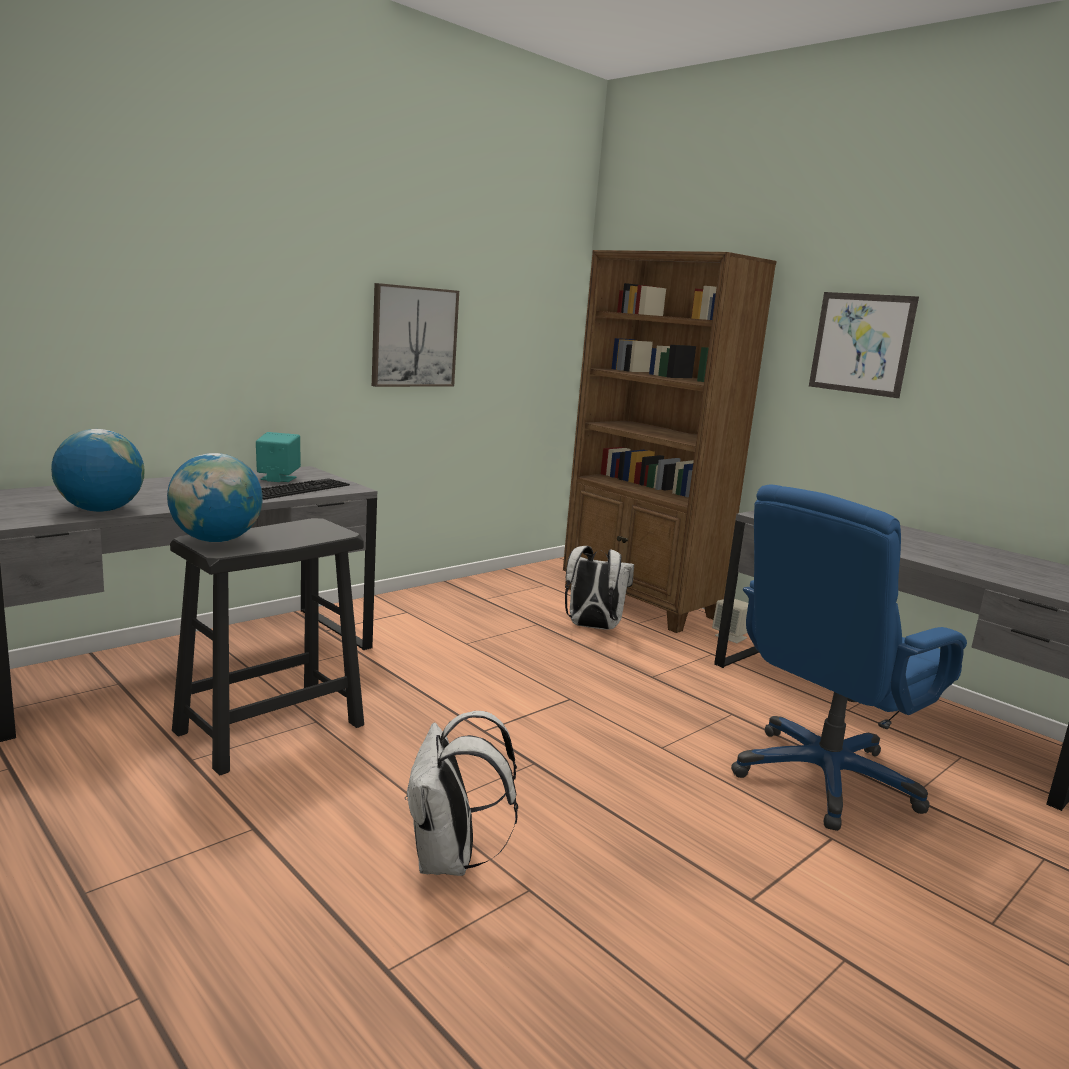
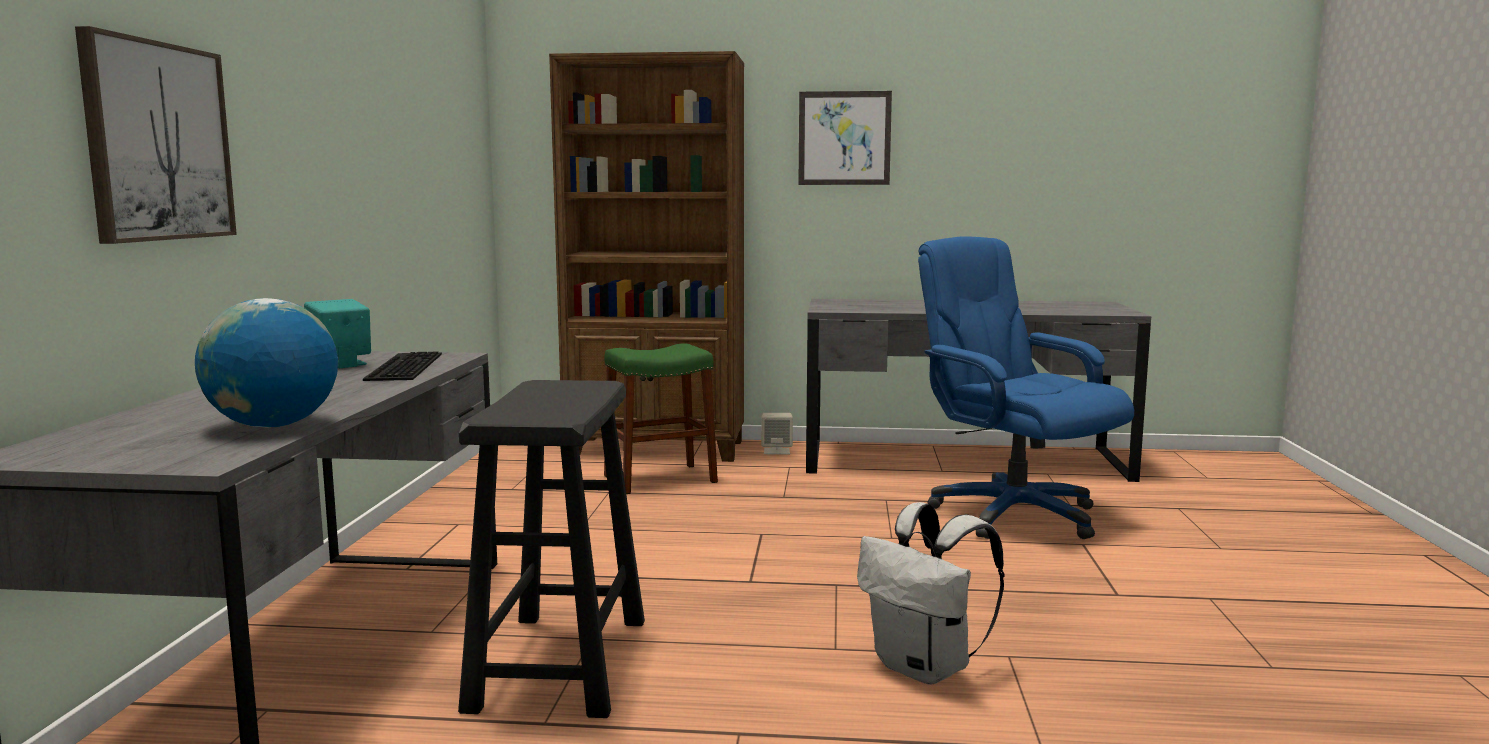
camera: 40 degrees left, 5 degrees down
globe [167,453,263,542] -> none
picture [372,283,459,387] -> picture moved to [75,26,237,244]
white backpack [565,546,634,630] -> green stool [604,343,718,494]
blue office chair [731,484,967,831] -> blue office chair turned 135 degrees clockwise [918,236,1134,539]

